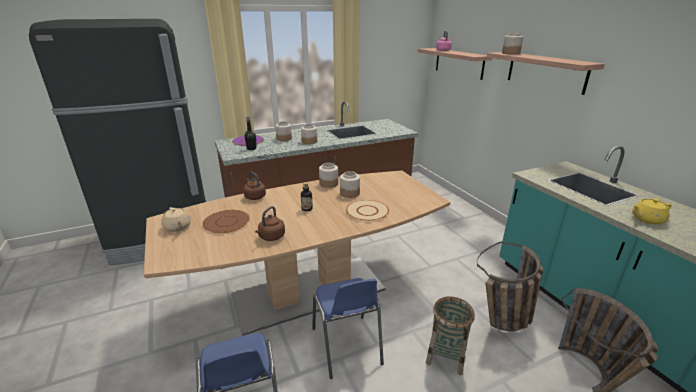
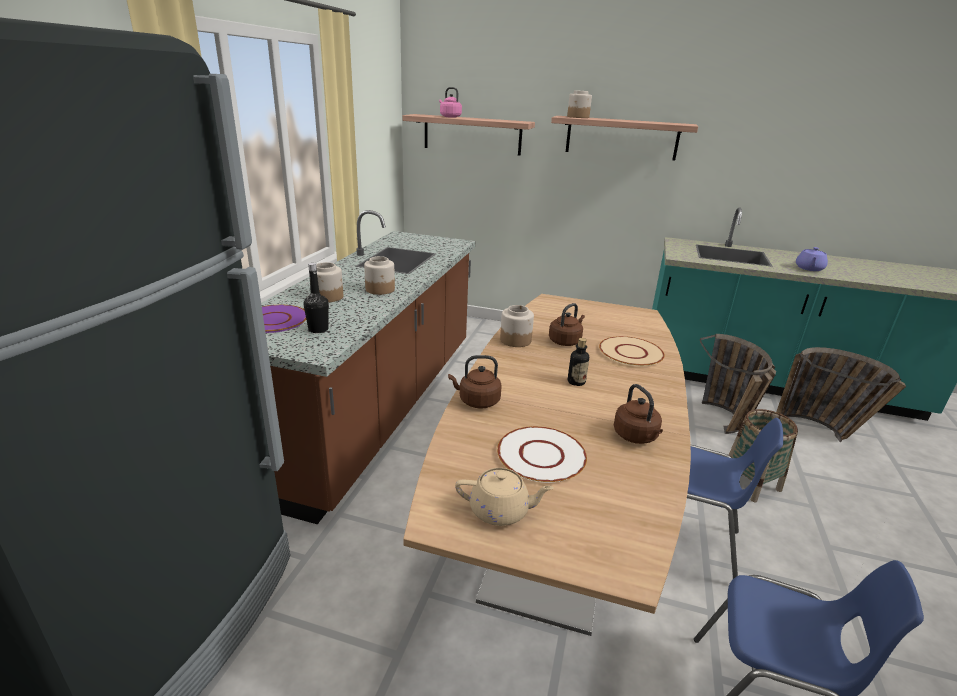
camera: 50 degrees left, 0 degrees up
brown plate [202,210,250,233] -> white plate [497,426,587,483]
jar [340,171,360,198] -> brown kettle [549,303,585,346]
yellow teapot [632,198,672,225] -> purple teapot [796,247,828,271]

